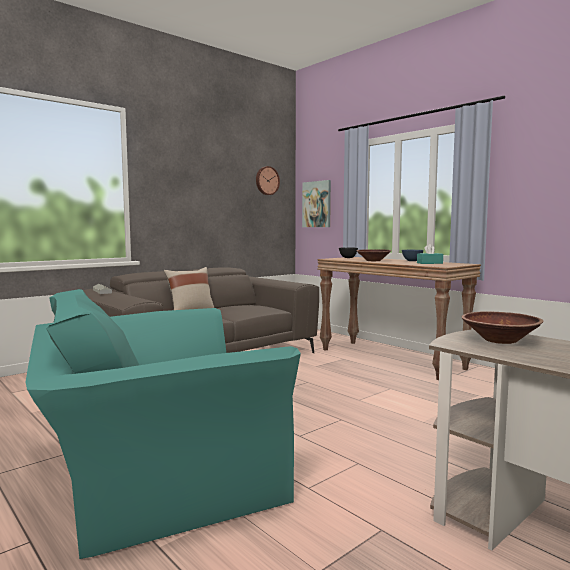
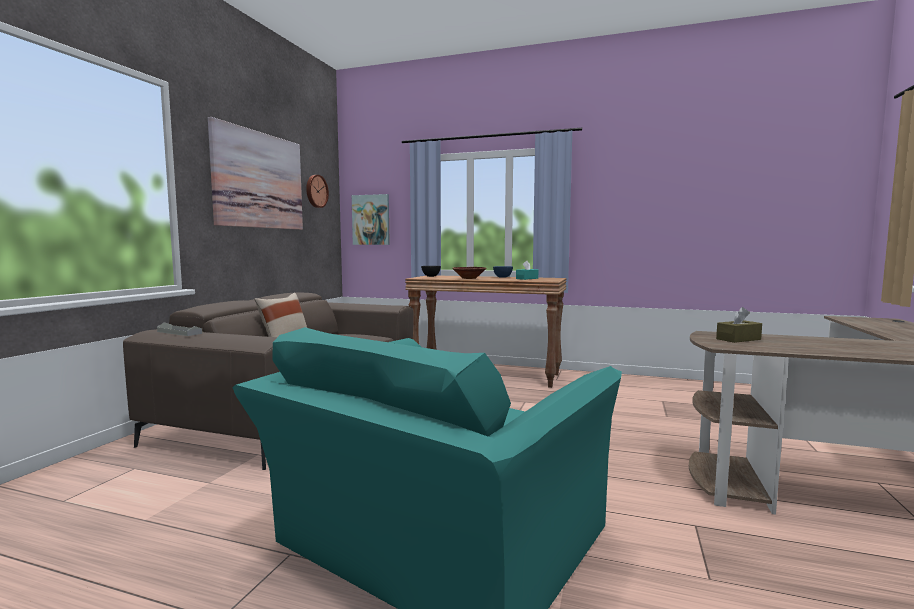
camera: 30 degrees left, 0 degrees up
brown bowl [461,311,543,344] -> brown tissue box [716,307,762,343]
none -> picture [208,117,303,230]

